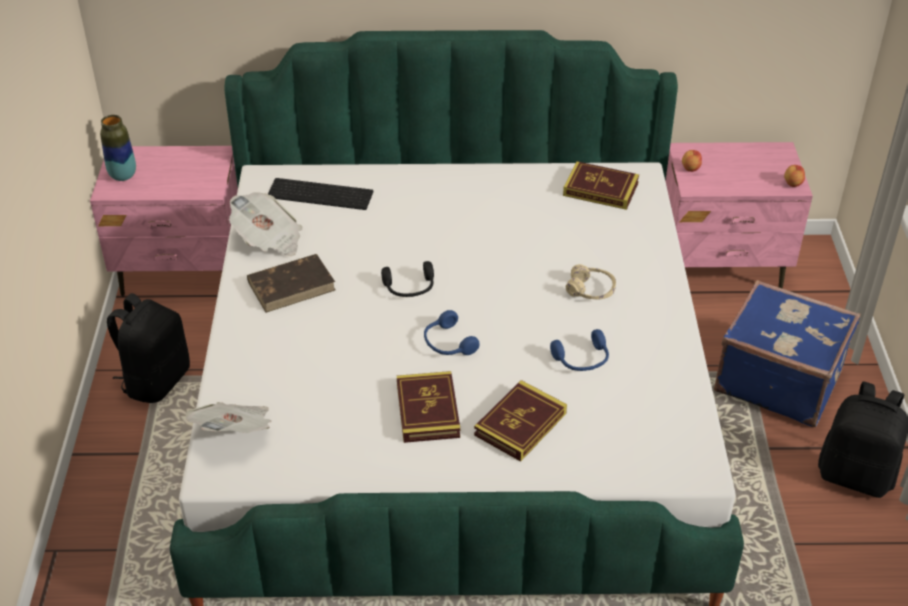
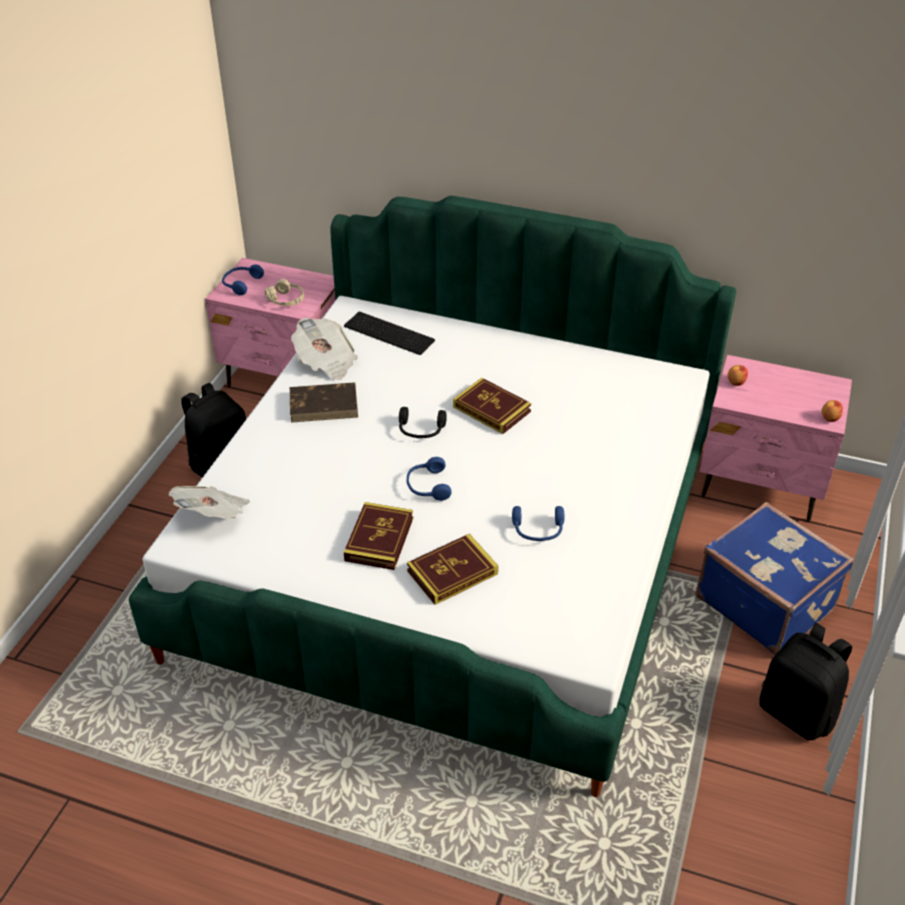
camera: 20 degrees right, 0 degrees up
vase [100,115,136,181] -> blue headphones [222,264,264,295]
book [563,161,639,210] -> book moved to [453,378,531,434]
beige headphones [566,264,616,299] -> beige headphones moved to [264,279,304,306]

